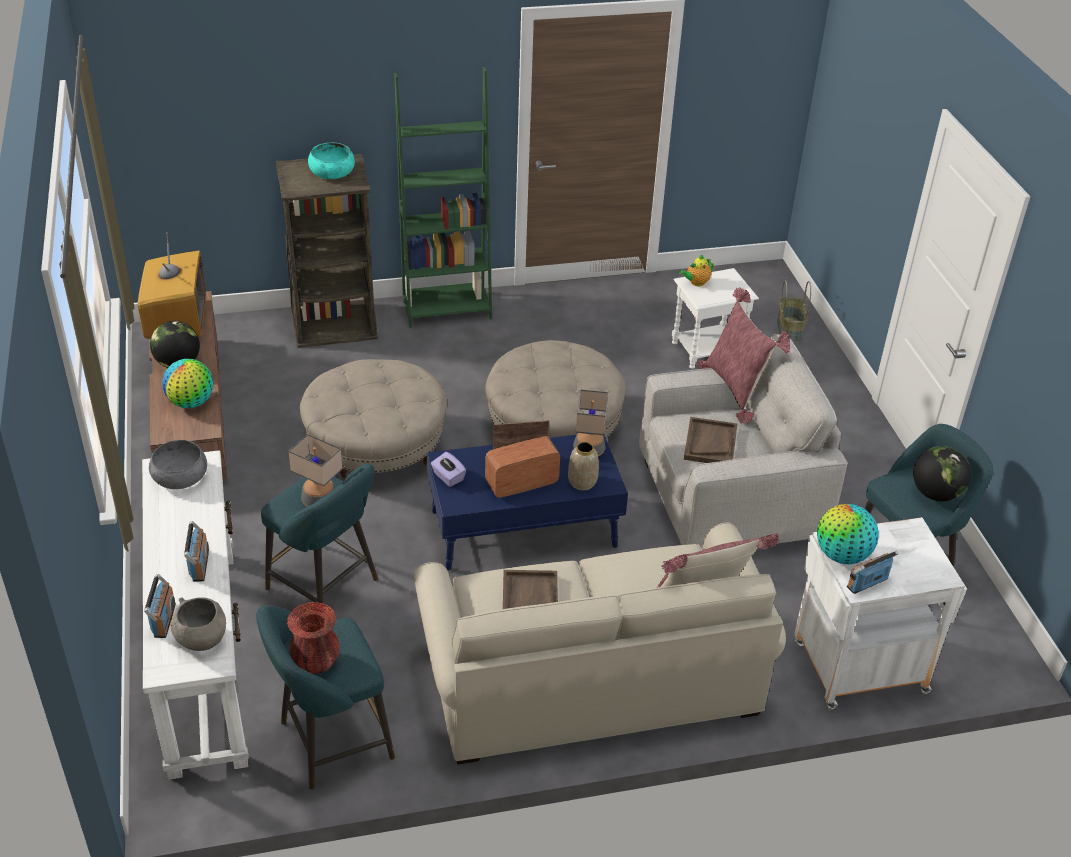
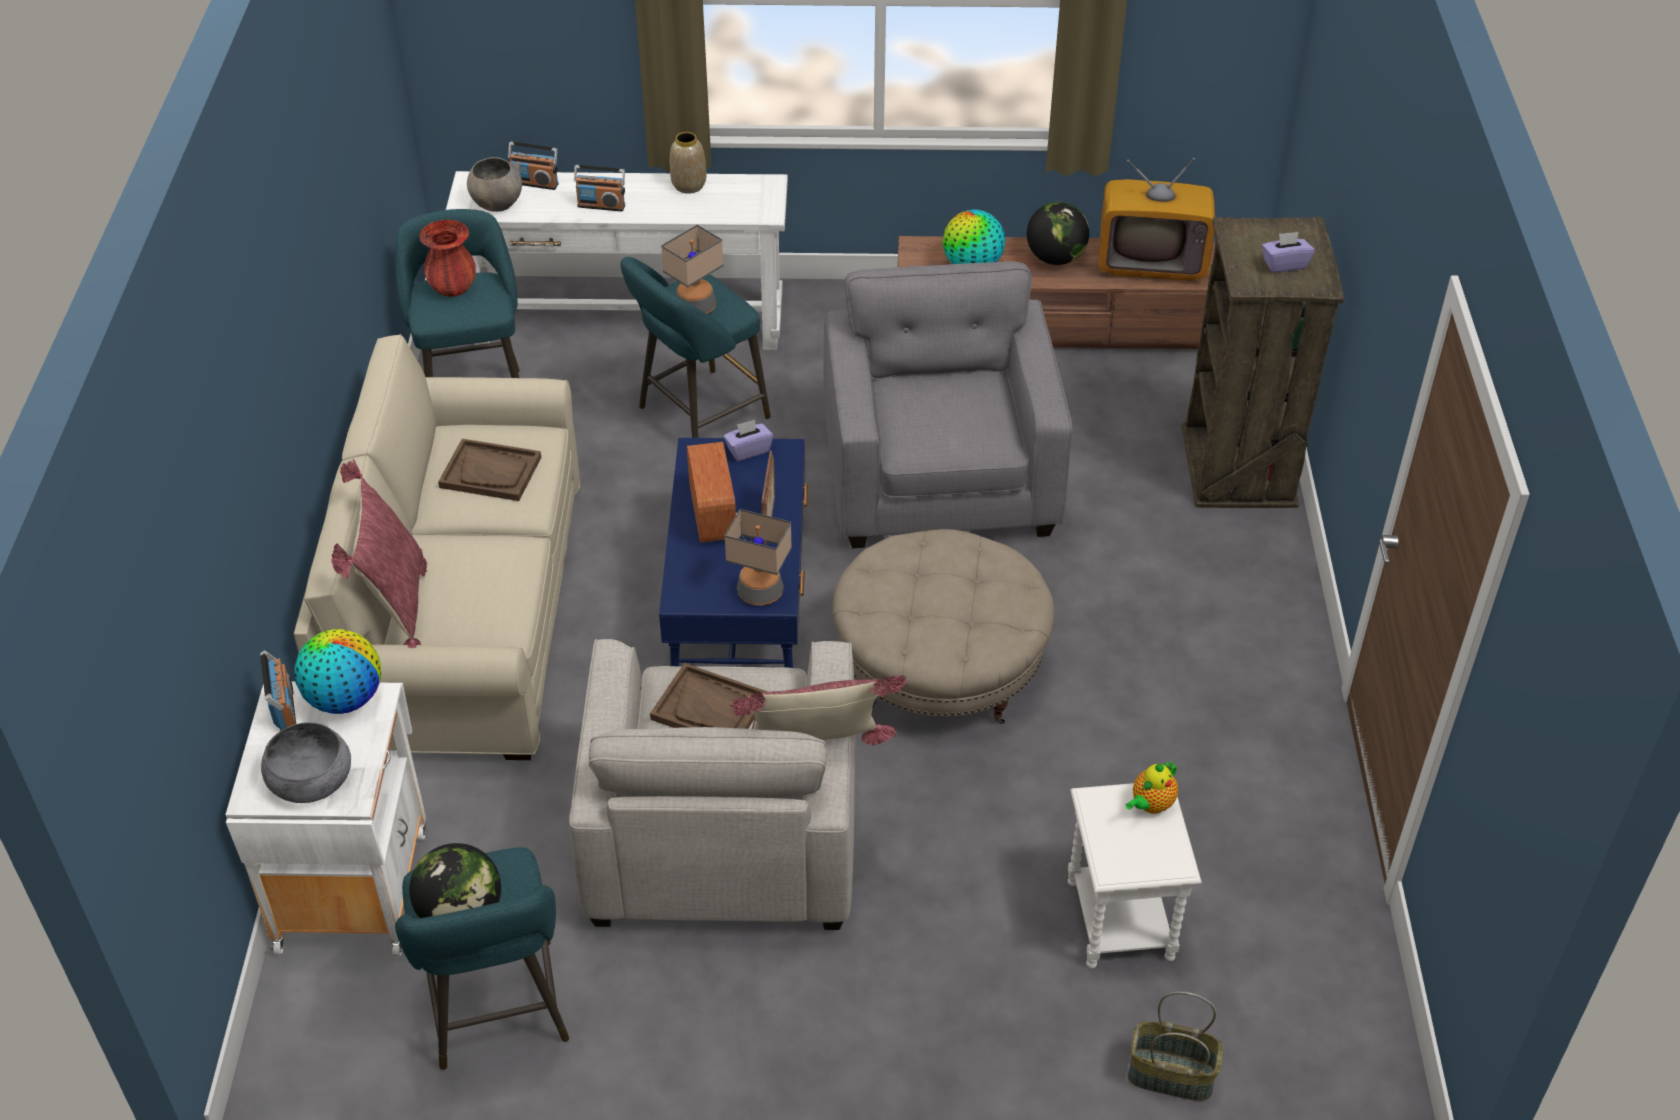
camera: 105 degrees right, 5 degrees up
grey bowl [149,440,207,489] -> grey bowl moved to [261,722,351,803]
beige ottoman [300,359,447,482] -> grey armchair [824,261,1072,548]
turquoise bowl [308,143,355,179] -> purple tissue box [1262,232,1315,273]
green bookcase [394,67,492,328] -> none
vase [568,442,599,490] -> vase moved to [670,132,706,194]
teapot [679,254,714,286] -> teapot turned 120 degrees counterclockwise [1125,761,1178,814]

